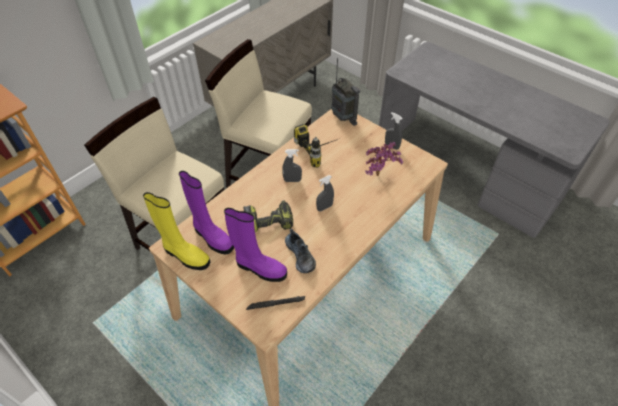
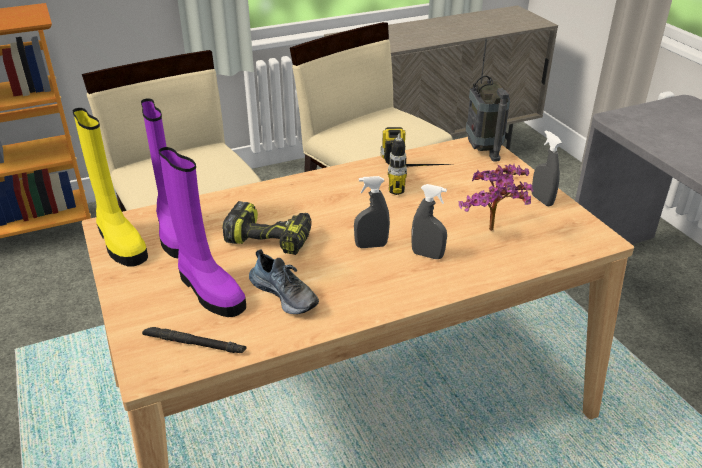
camera: 25 degrees right, 15 degrees down
grey spray bottle [282,149,302,182] -> grey spray bottle moved to [411,184,447,259]
shoe [285,229,316,273] -> shoe turned 45 degrees counterclockwise [249,249,319,314]

